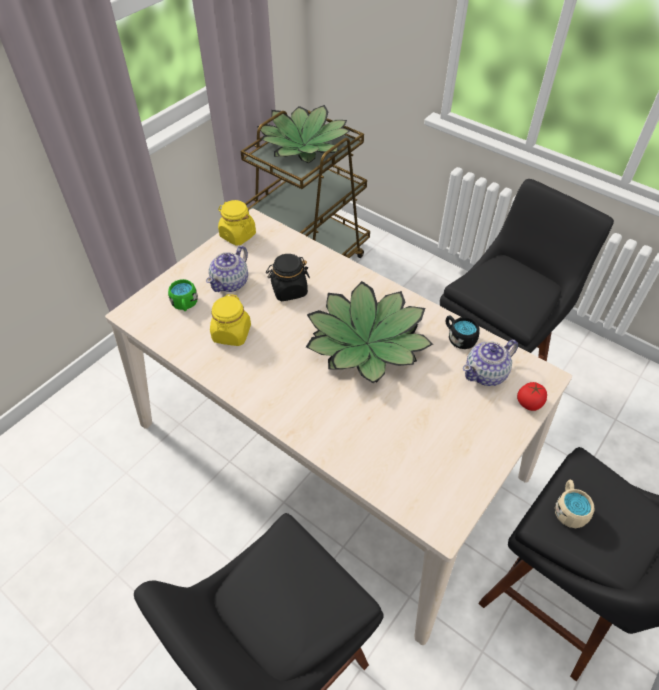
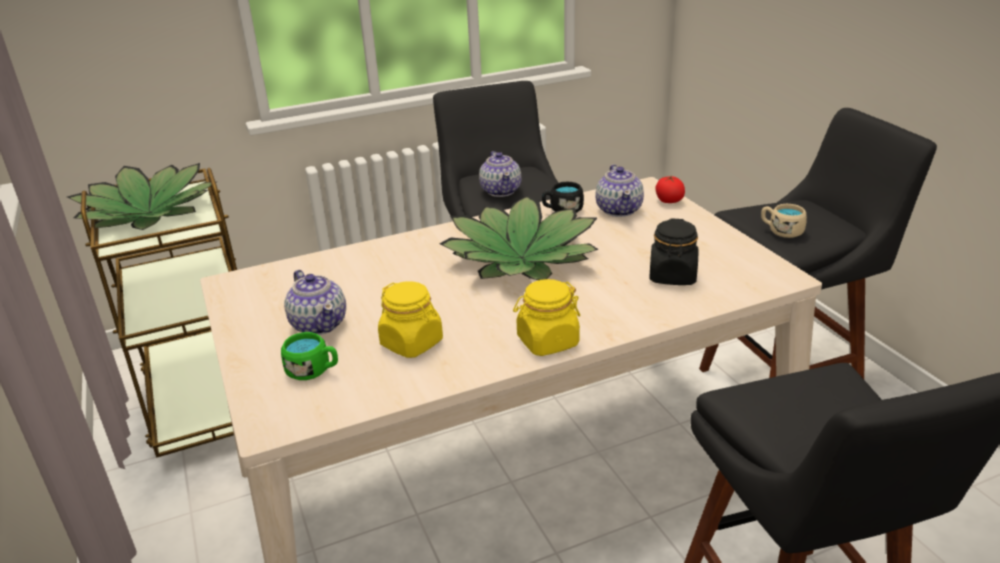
camera: 60 degrees left, 20 degrees down
yellow jar [218,200,256,246] -> yellow jar moved to [513,279,580,356]
black jar [266,254,310,301] -> black jar moved to [649,218,698,285]
none -> teapot [479,151,522,197]

